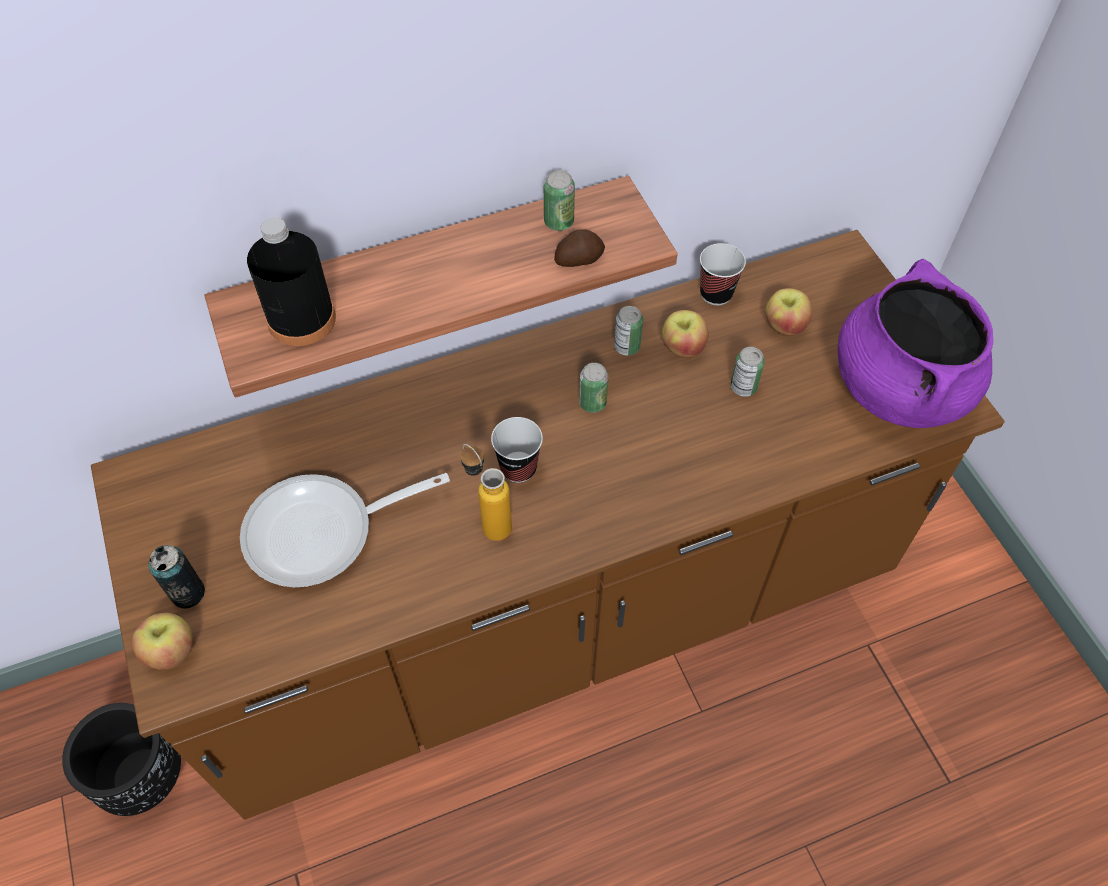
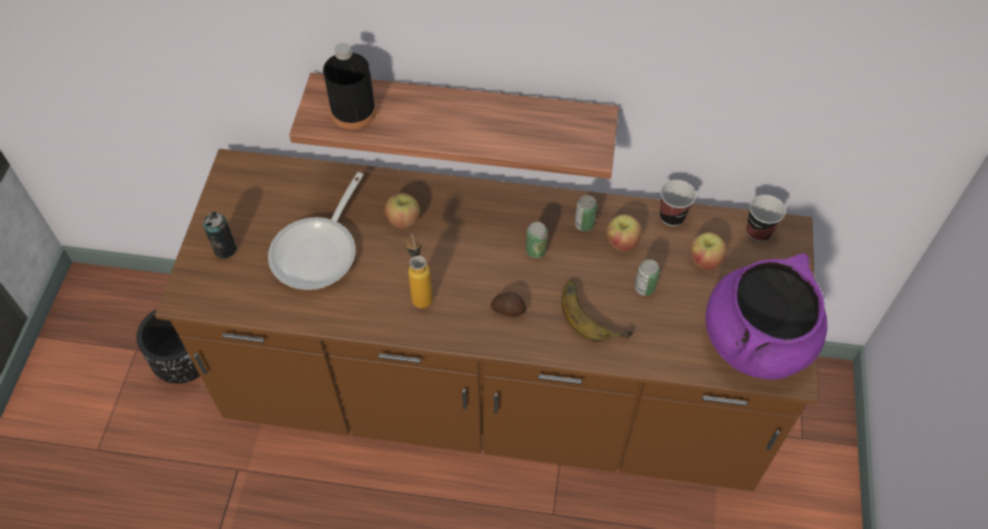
camera: 30 degrees right, 0 degrees up
apple [132,613,193,669] -> apple moved to [384,193,420,228]
frying pan [240,473,450,587] -> frying pan turned 75 degrees counterclockwise [268,172,363,290]
cup [491,417,543,483] -> cup moved to [746,195,786,241]
can [544,170,575,231] -> none
potato [554,230,605,267] -> potato moved to [491,292,526,317]
none -> banana [561,280,633,342]

